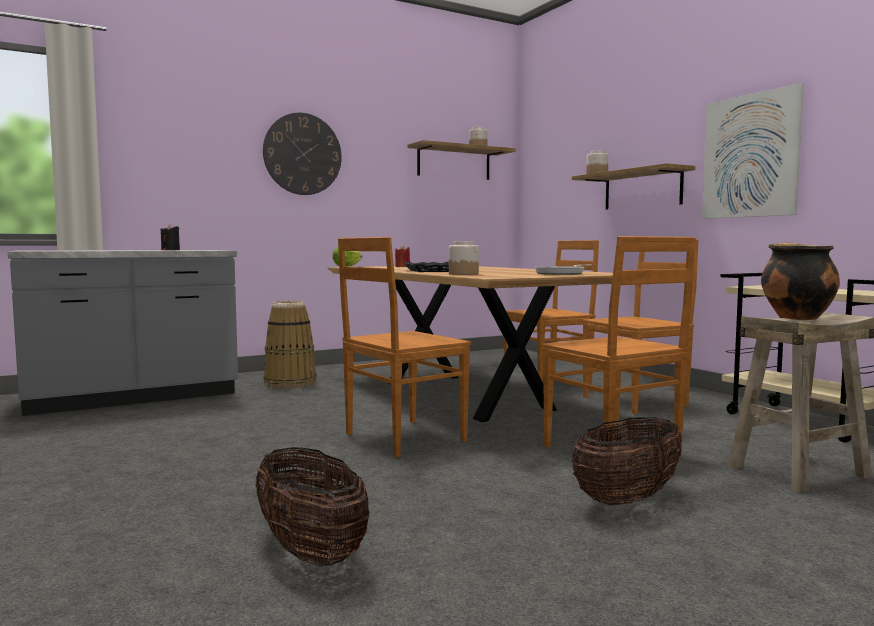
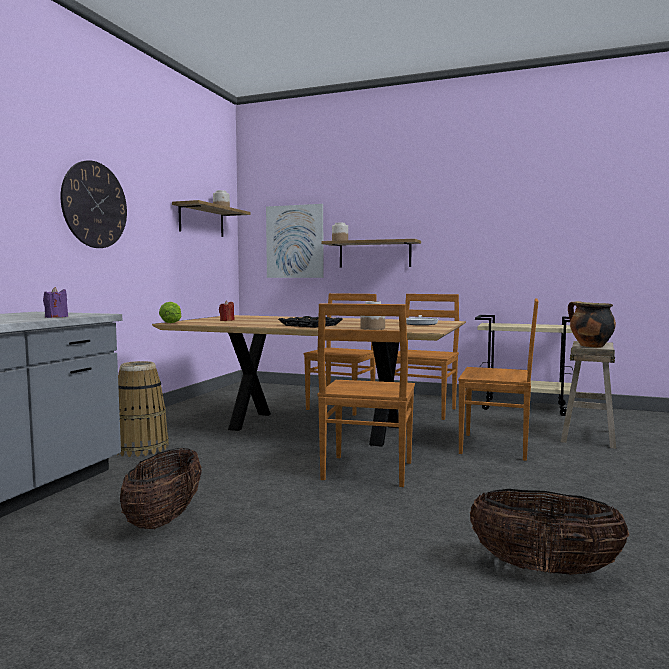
camera: 40 degrees left, 0 degrees up
black candle [161,224,180,250] -> purple candle [43,287,68,318]
basket [572,417,682,505] -> basket moved to [120,448,202,529]
picture [702,83,804,219] -> picture moved to [266,204,323,278]

